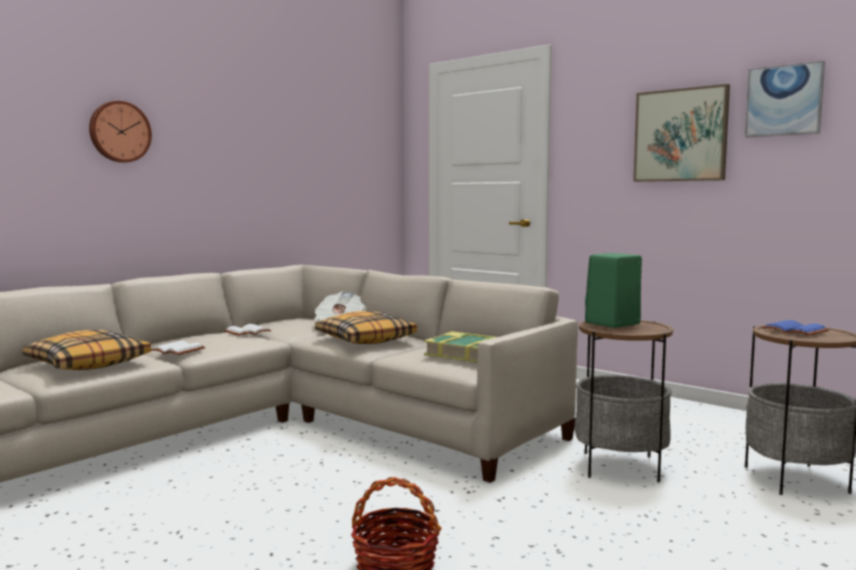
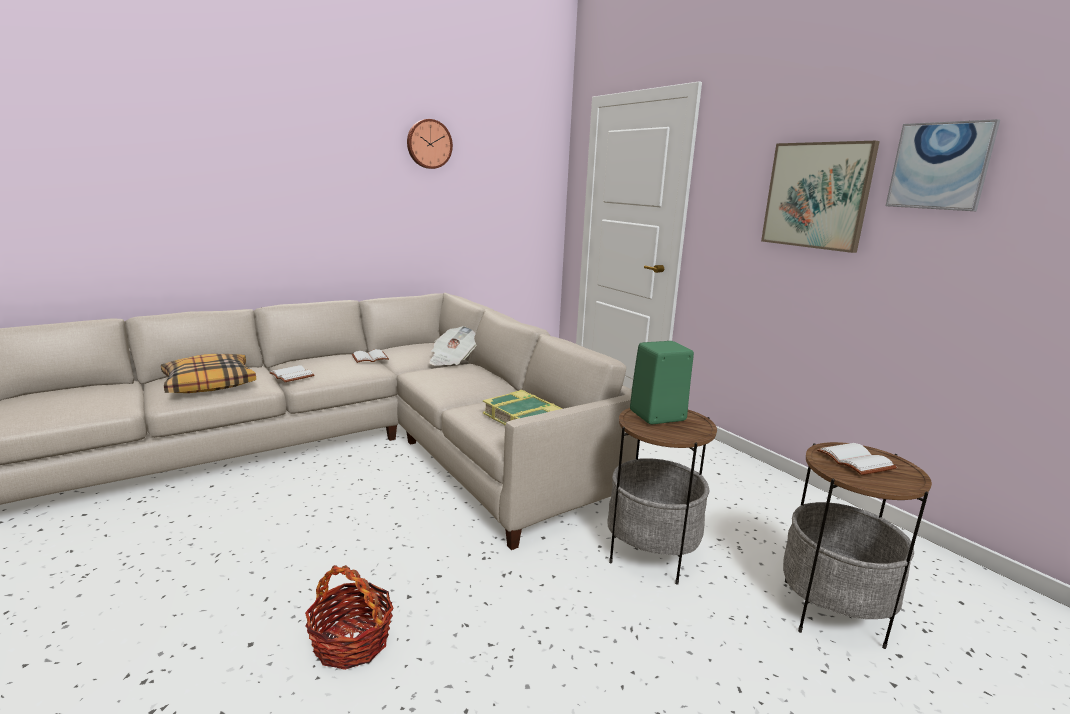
camera: 15 degrees right, 10 degrees up
wall clock [89,101,152,163] -> wall clock moved to [407,119,453,169]
pillow [315,311,417,344] -> none
blue book [762,320,829,336] -> white book [817,443,897,475]

